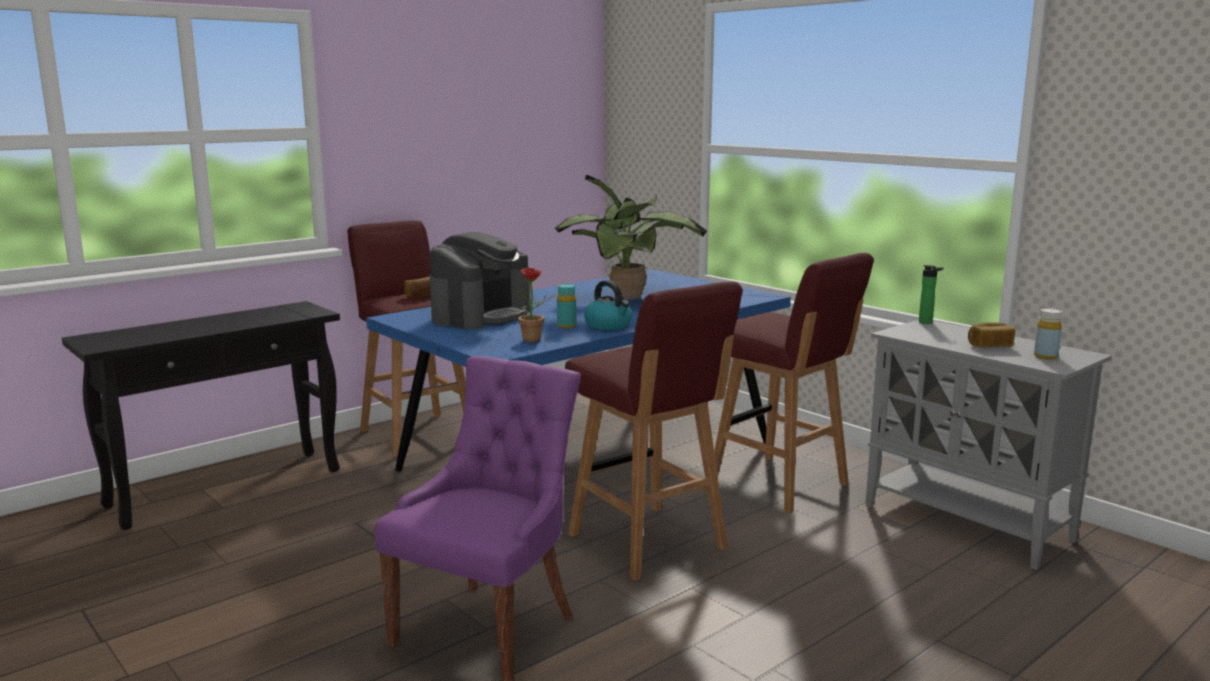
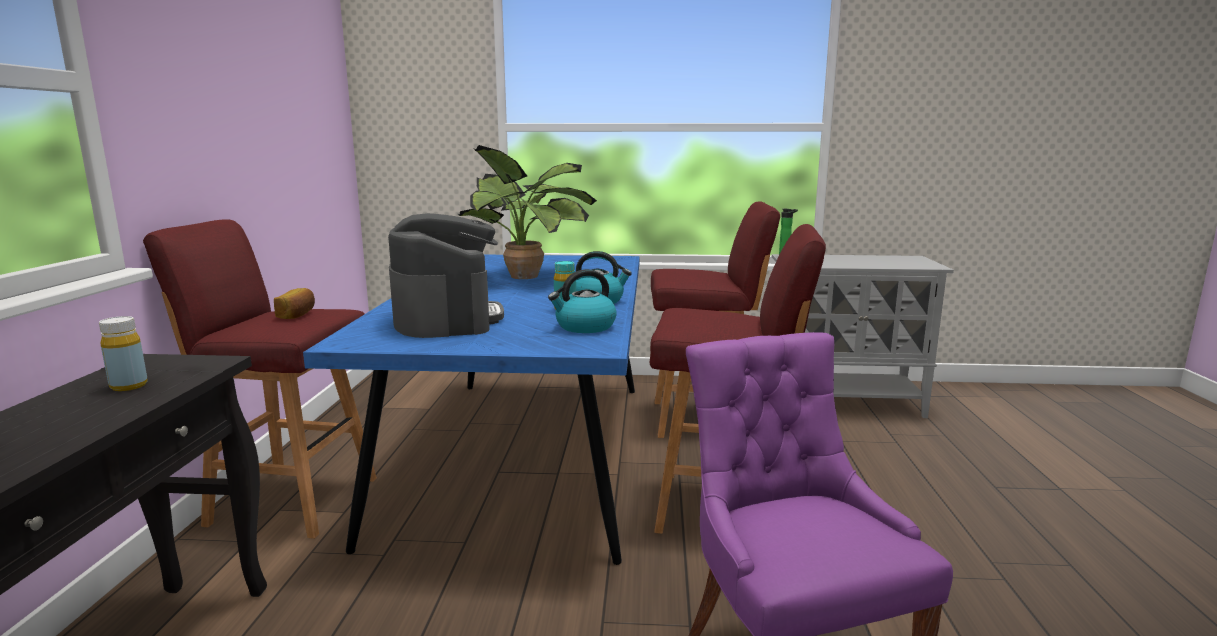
camera: 45 degrees left, 0 degrees up
potted plant [514,268,556,342] -> kettle [548,269,617,333]
bread [968,322,1015,347] -> none
yellow bottle [1034,308,1062,360] -> yellow bottle moved to [99,316,148,391]

